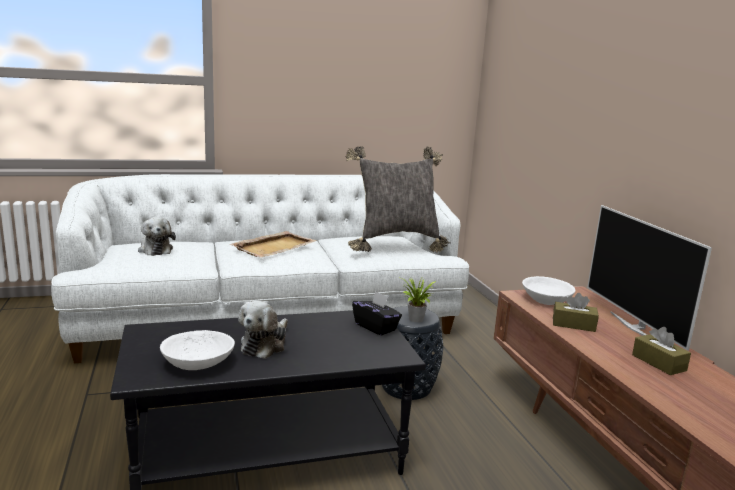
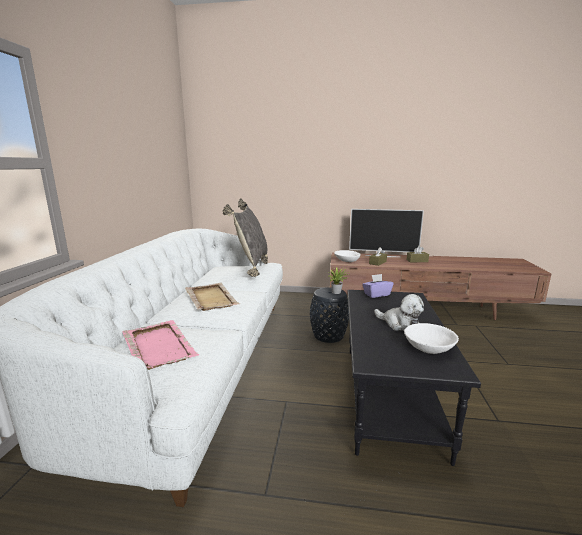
camera: 65 degrees left, 0 degrees up
plush toy [138,217,176,256] -> pink tray [122,320,200,370]
black tissue box [352,291,402,336] -> purple tissue box [362,274,394,298]

